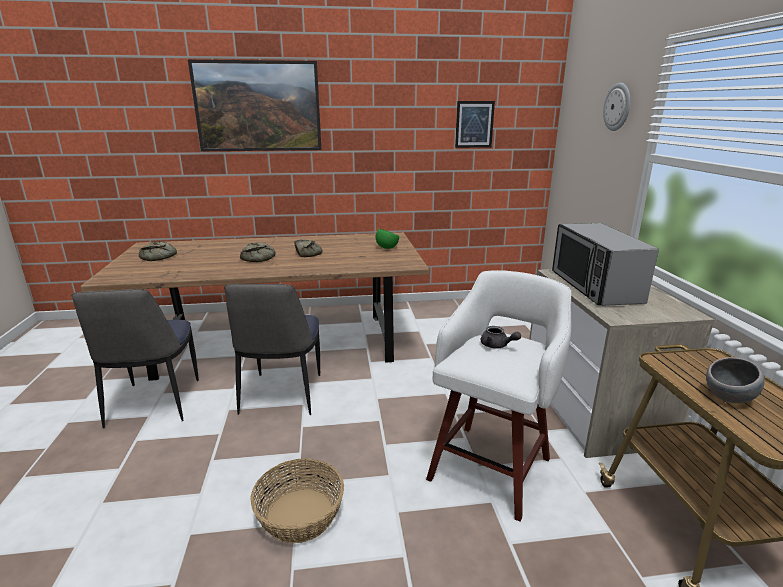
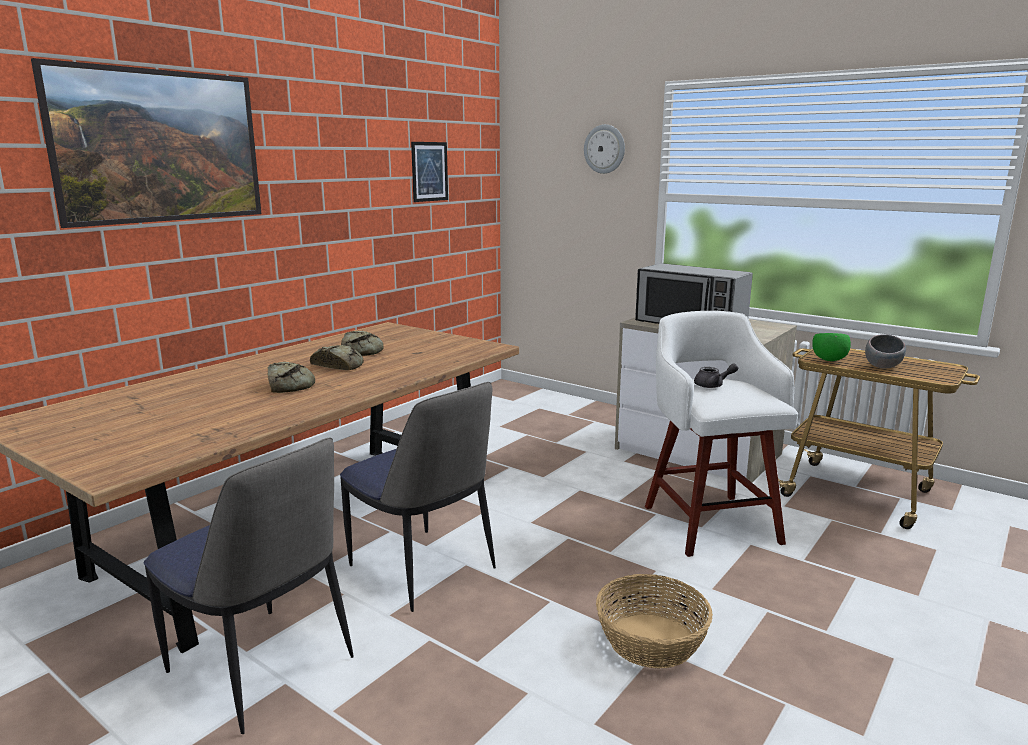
camera: 45 degrees left, 5 degrees down
bread [139,242,177,261] -> bread moved to [341,331,384,356]
green bowl [375,229,399,249] -> green bowl moved to [812,333,851,361]

